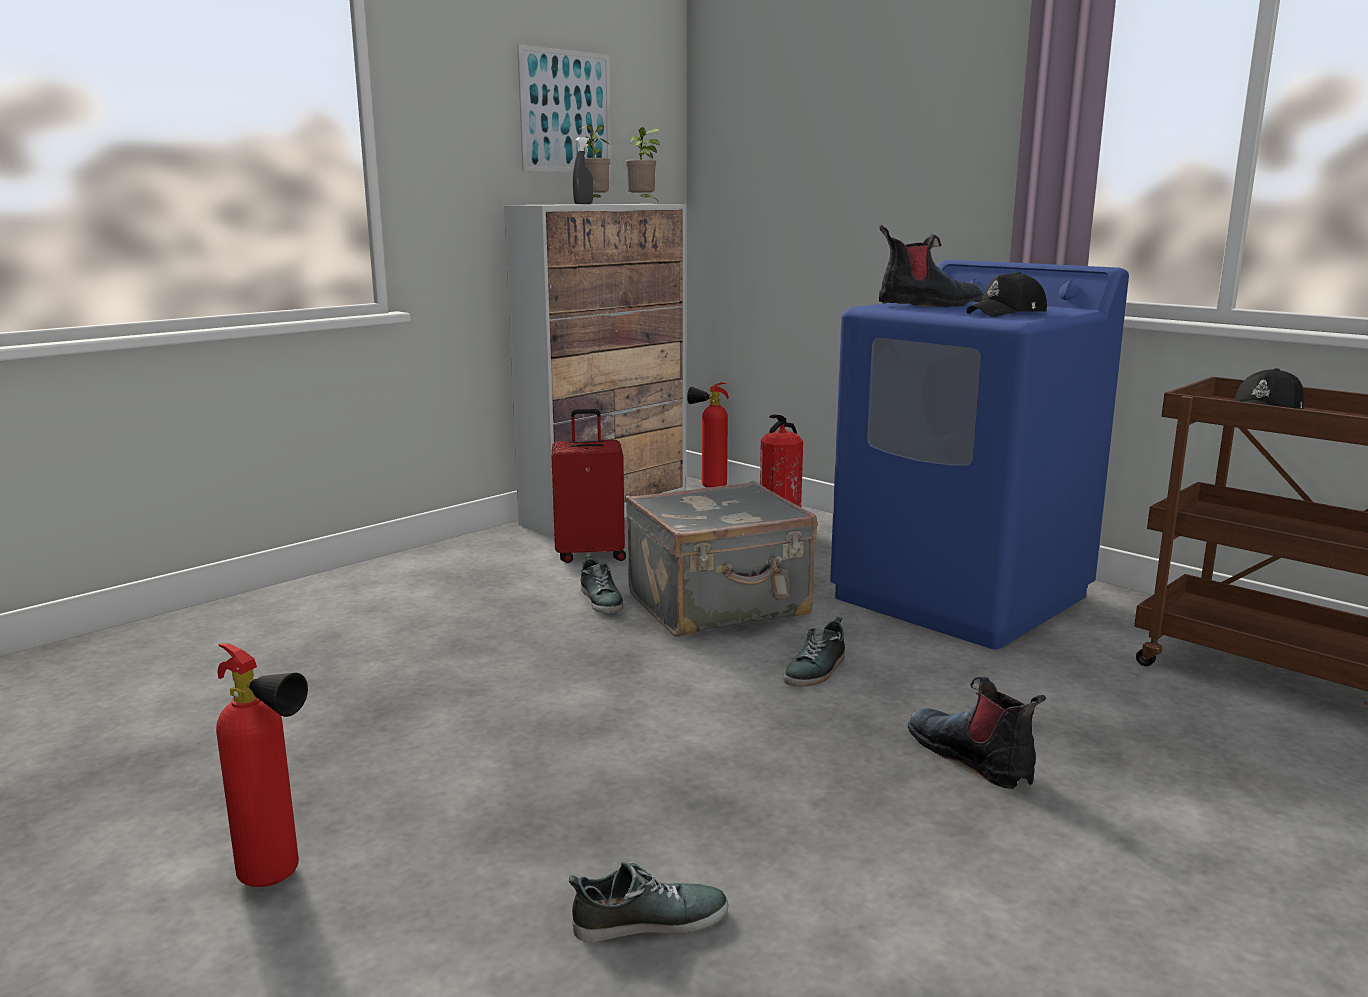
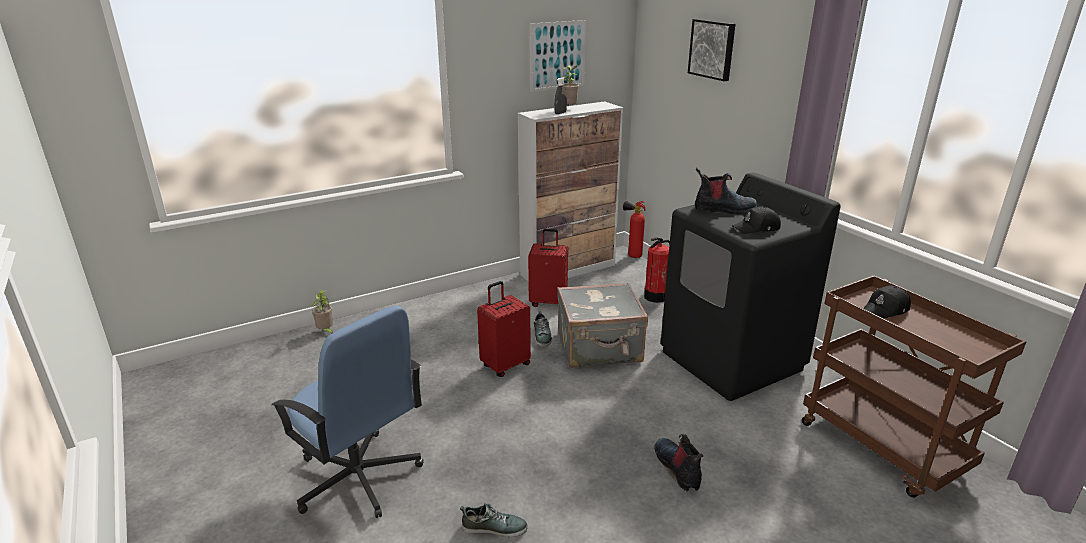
camera: 15 degrees right, 10 degrees up
fire extinguisher [216,644,308,887] -> blue office chair [271,306,423,518]
potted plant [625,127,660,203] -> potted plant moved to [312,290,333,334]
shoe [783,617,845,687] -> none
blue washing machine [830,260,1129,649] -> black washing machine [661,172,840,401]
none -> red suitcase [477,281,531,377]
none -> picture [688,19,735,81]

